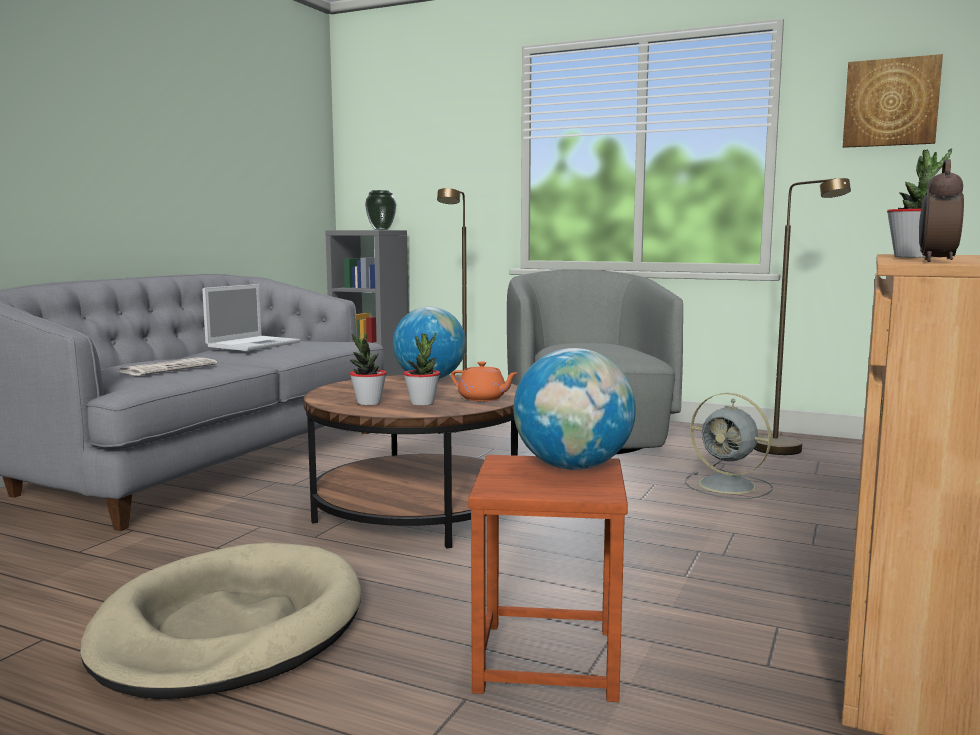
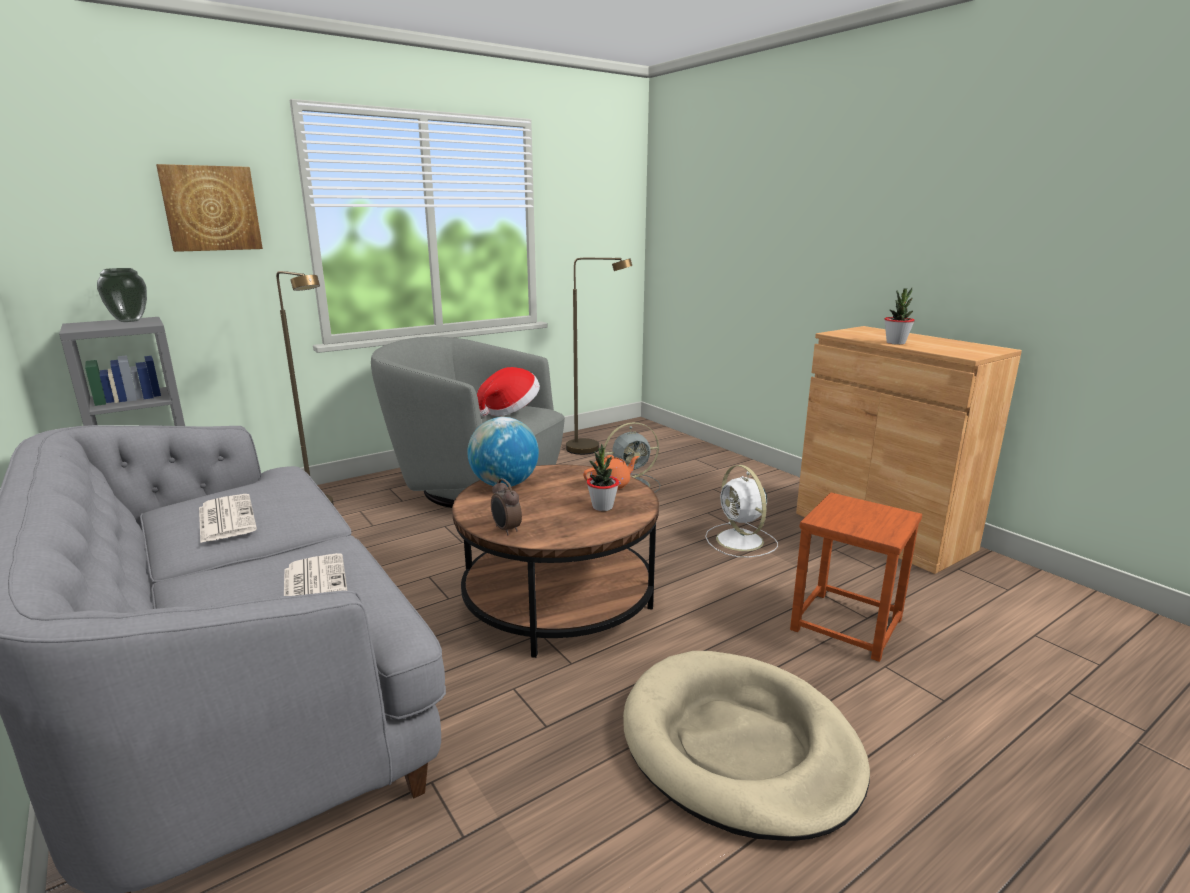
camera: 60 degrees left, 10 degrees up
laptop [202,284,300,351] -> newspaper [199,494,257,543]
potted plant [350,333,387,406] -> none
globe [513,348,636,470] -> none
picture [843,54,943,148] -> picture moved to [156,164,263,252]
alarm clock [919,159,964,262] -> alarm clock moved to [491,478,522,535]
none -> hat [477,367,540,416]
none -> white fan [705,465,778,557]

